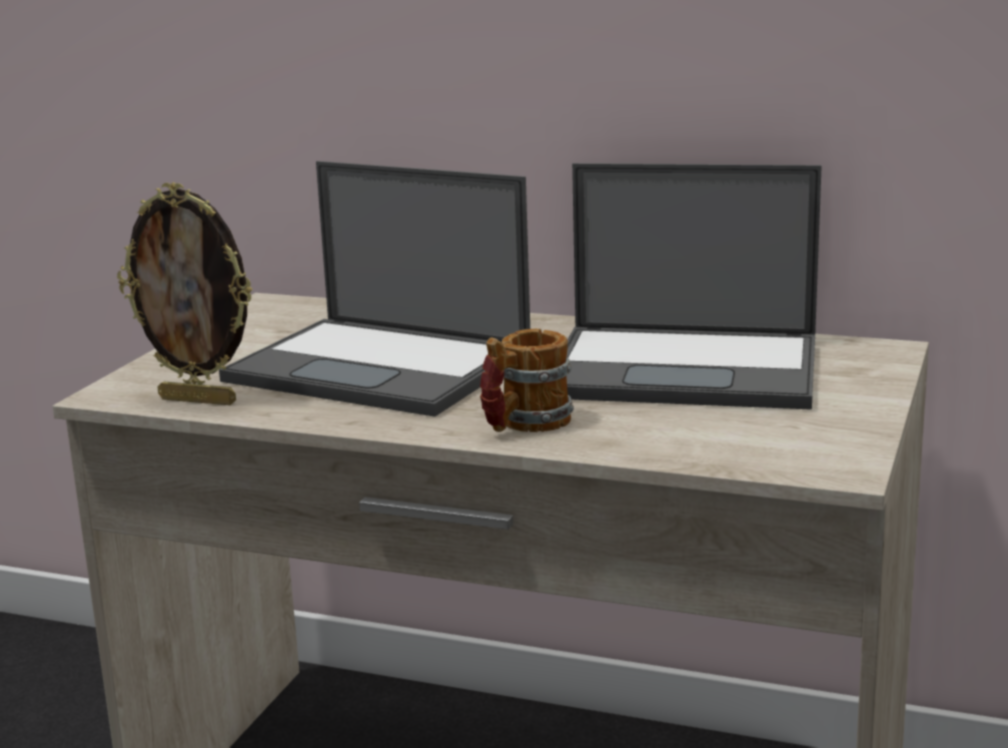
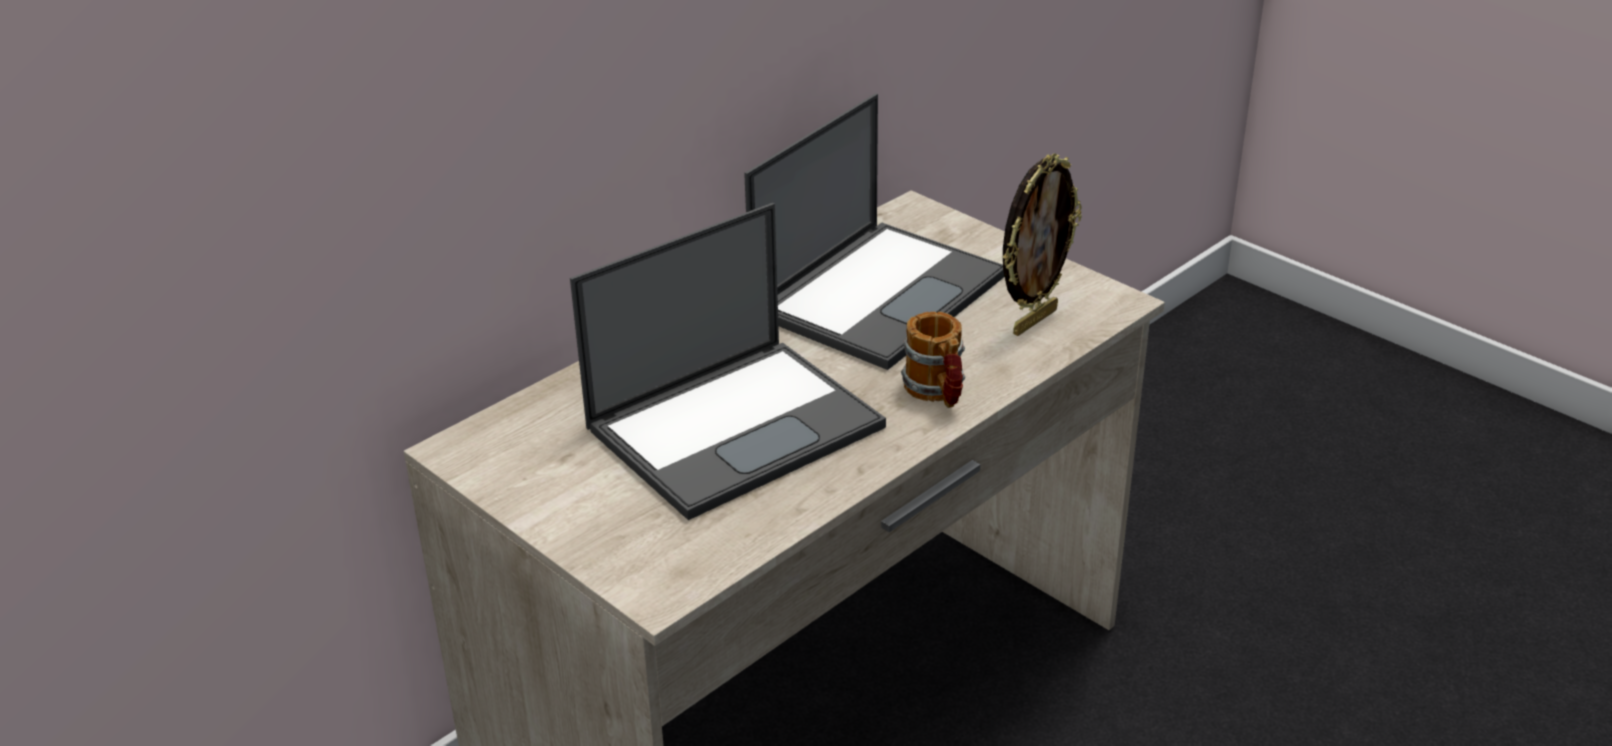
camera: 65 degrees left, 15 degrees up
picture frame [117,182,253,405] -> picture frame moved to [1003,153,1082,336]

